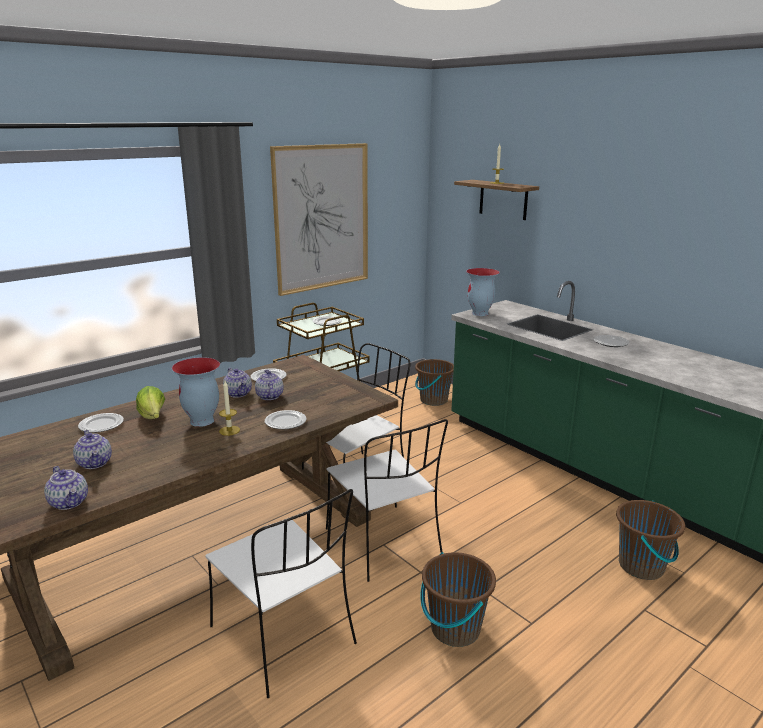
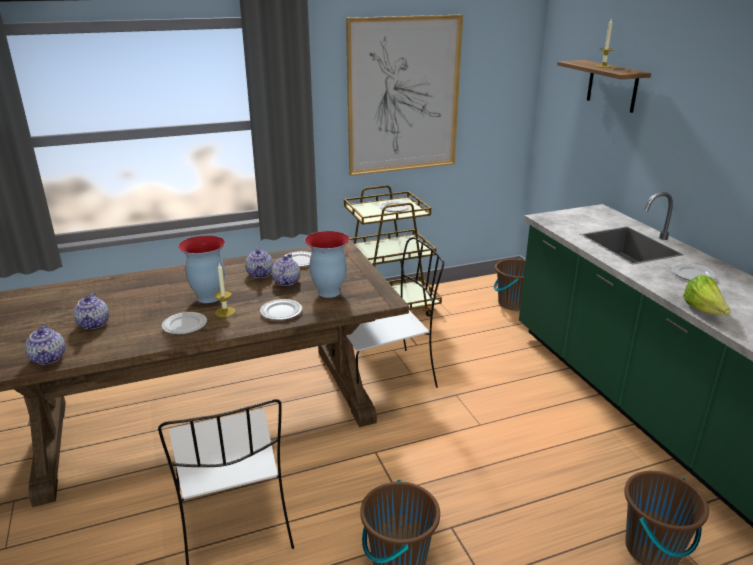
camera: 20 degrees right, 5 degrees up
plate [78,413,124,433] -> plate moved to [162,312,207,335]
lettuce [136,386,165,419] -> lettuce moved to [683,275,731,315]
white chair [326,419,448,582] -> none
vase [466,268,500,316] -> vase moved to [304,231,350,298]

